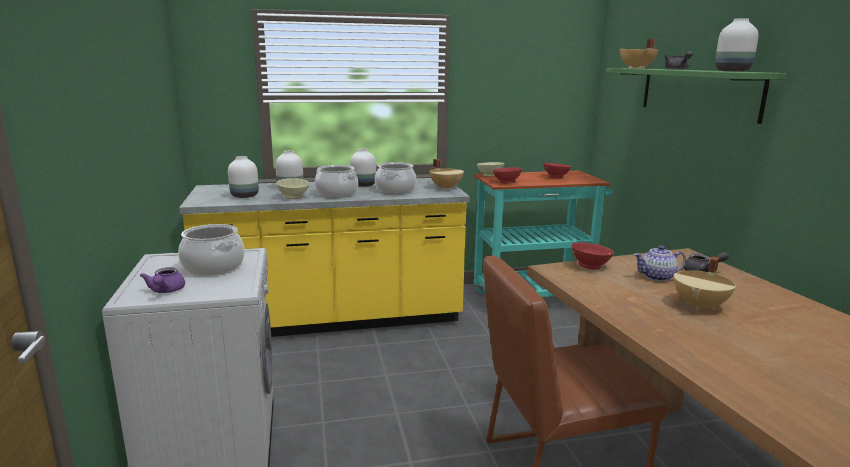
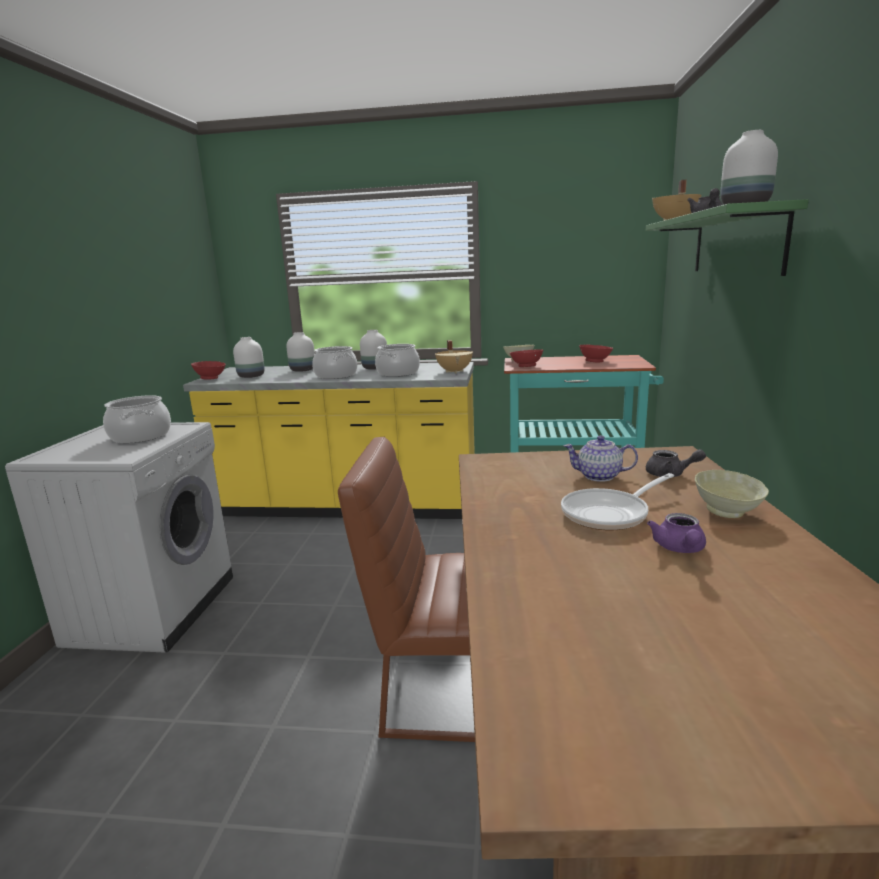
camera: 20 degrees right, 0 degrees up
purple teapot [140,267,185,293] -> purple teapot moved to [647,513,706,553]
beige bowl [276,178,309,199] -> beige bowl moved to [695,470,769,518]
red bowl [571,242,614,269] -> red bowl moved to [191,361,226,380]
beige cooking pot [674,256,736,310] -> frying pan [561,473,674,531]

